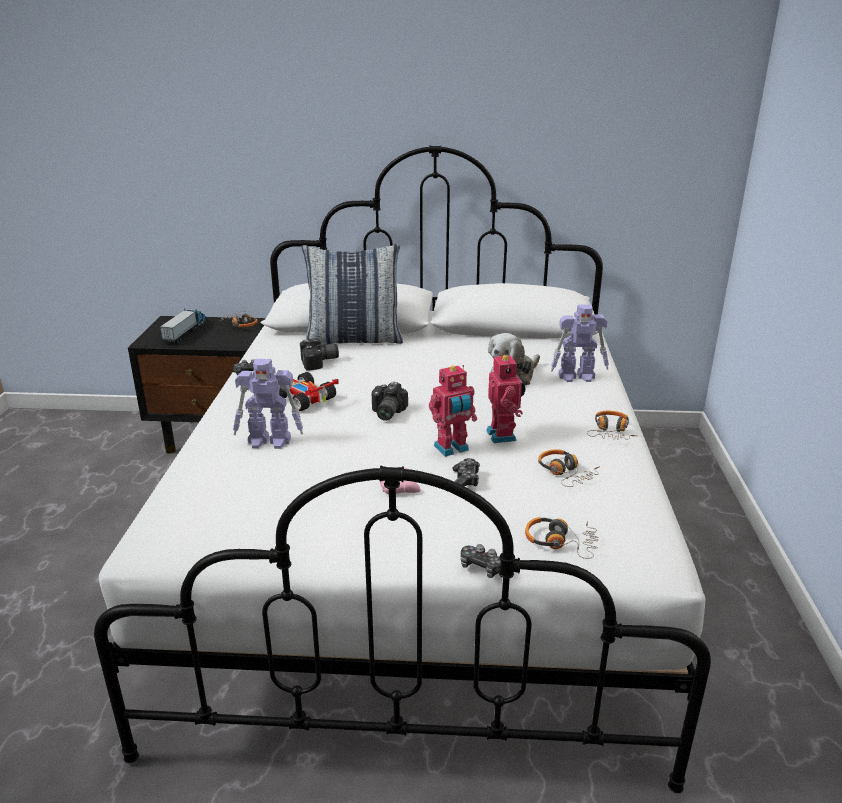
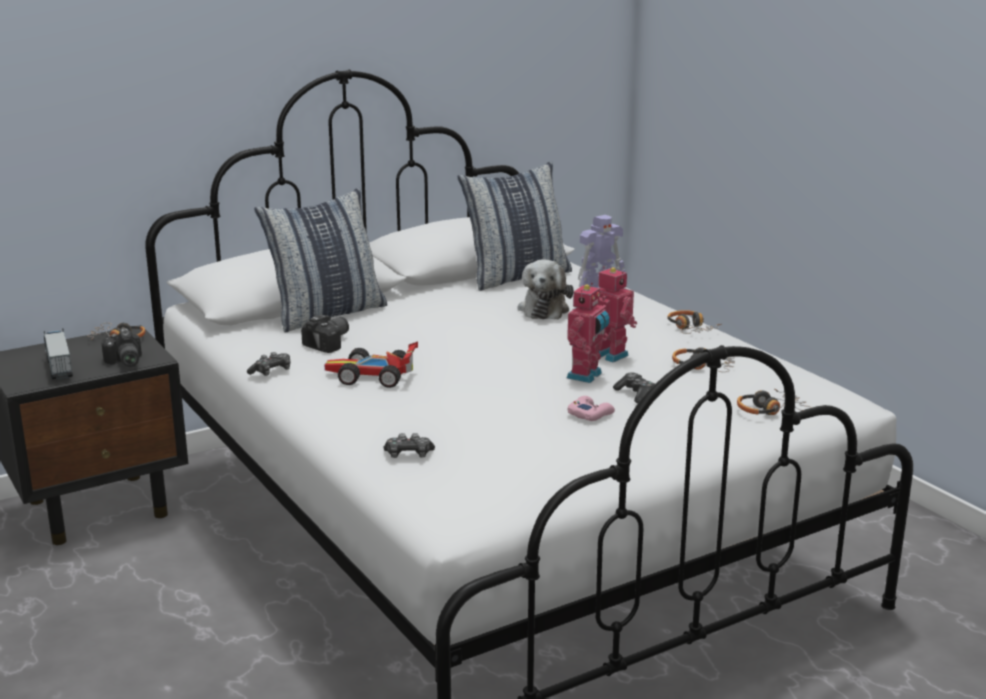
camera: 35 degrees left, 5 degrees down
toy robot [233,359,303,449] -> none
camera [372,382,408,421] -> camera moved to [101,329,142,367]
game controller [461,544,501,578] -> game controller moved to [384,433,435,458]
none -> pillow [457,162,572,291]

